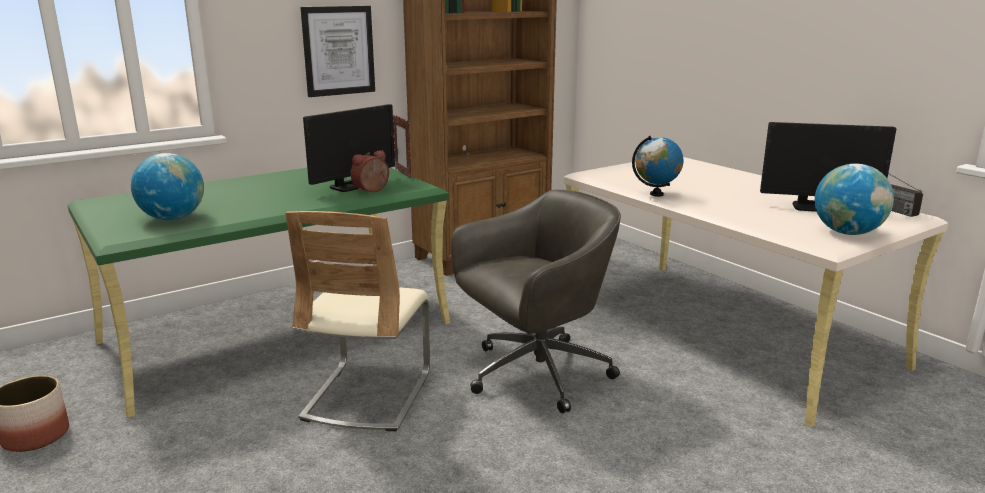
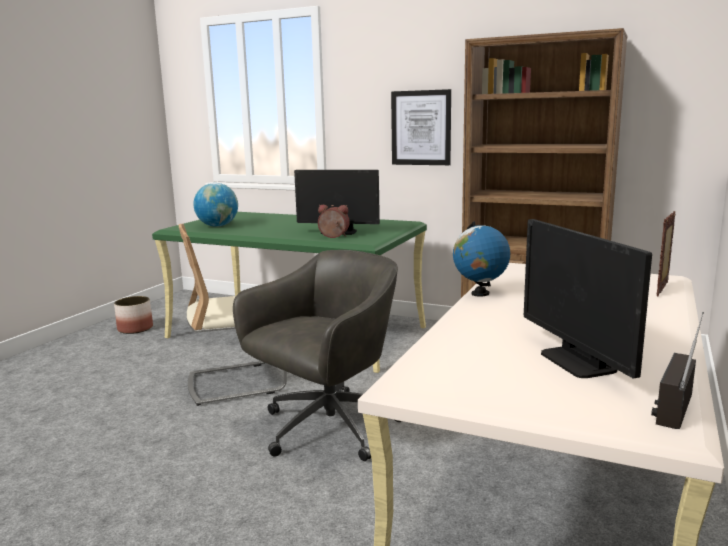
camera: 60 degrees right, 5 degrees down
picture frame [393,115,411,179] -> picture frame moved to [657,211,675,297]
grey office chair [451,190,621,413] -> grey office chair turned 75 degrees counterclockwise [233,250,402,461]
globe [815,164,894,235] -> none

